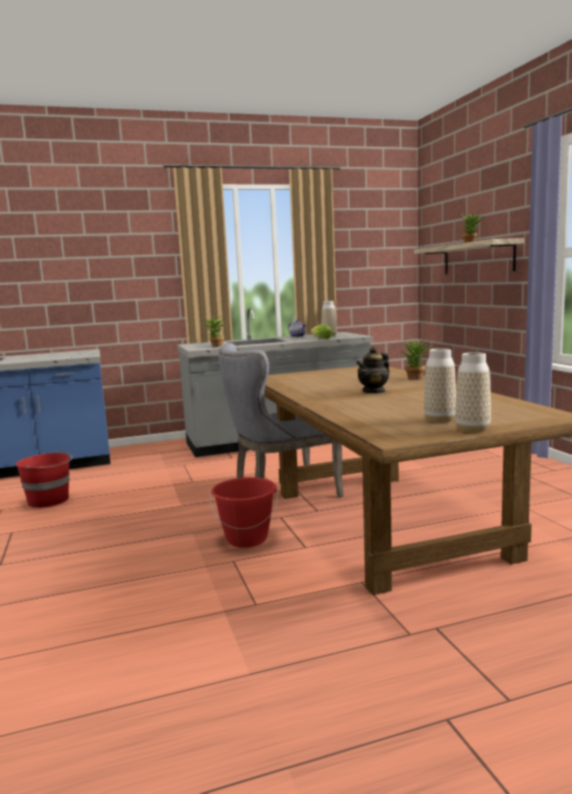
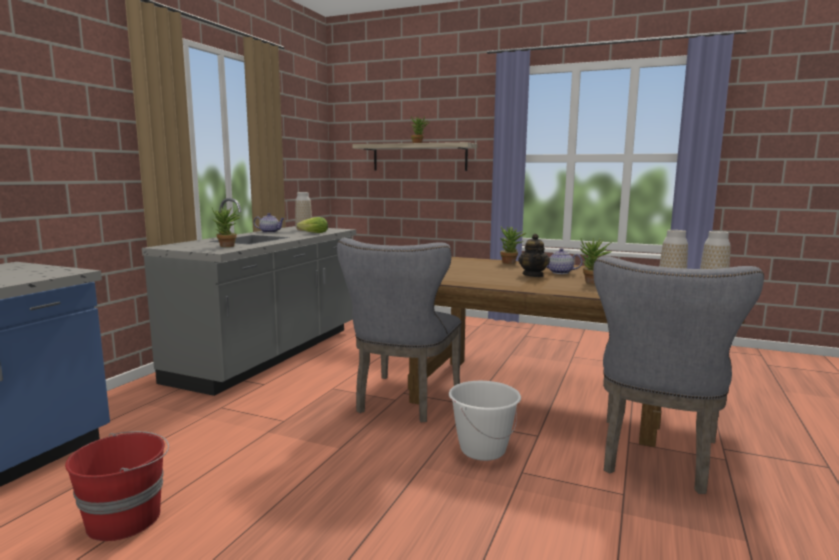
camera: 50 degrees left, 0 degrees up
red bucket [210,477,278,548] -> white bucket [449,381,521,461]
none -> teapot [547,248,582,274]
none -> potted plant [580,238,612,284]
none -> grey chair [593,256,764,494]

